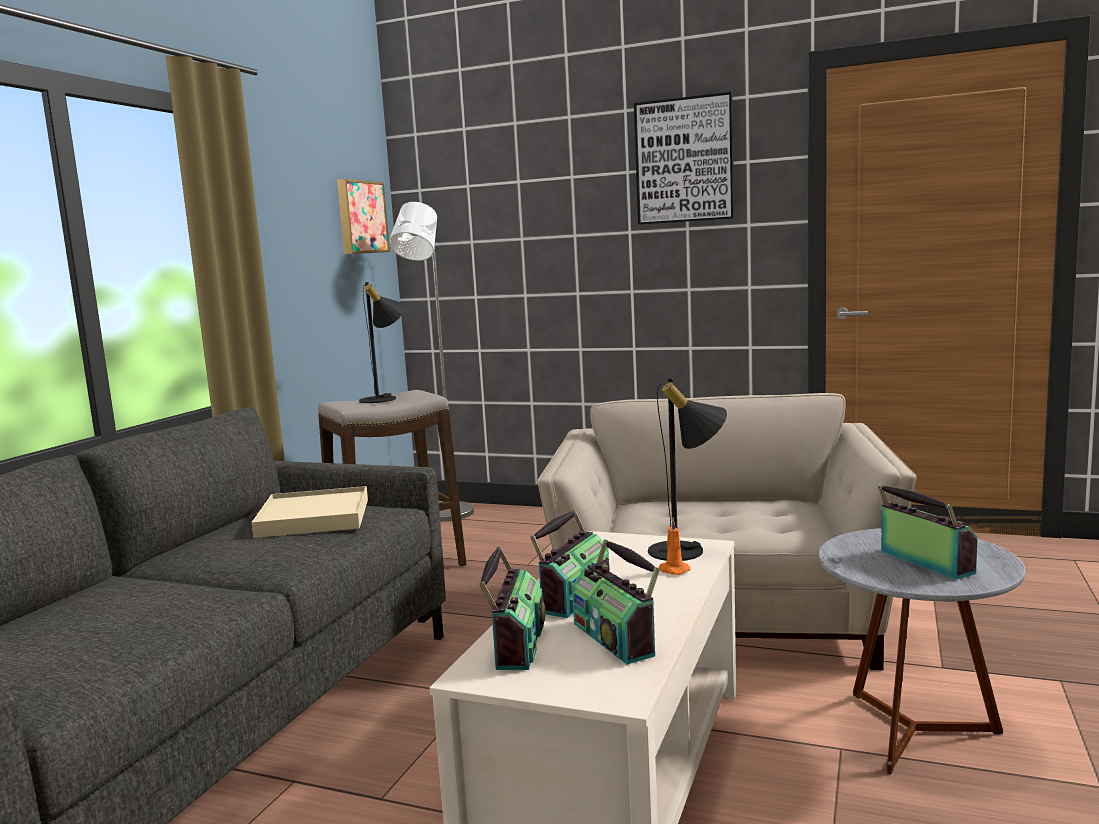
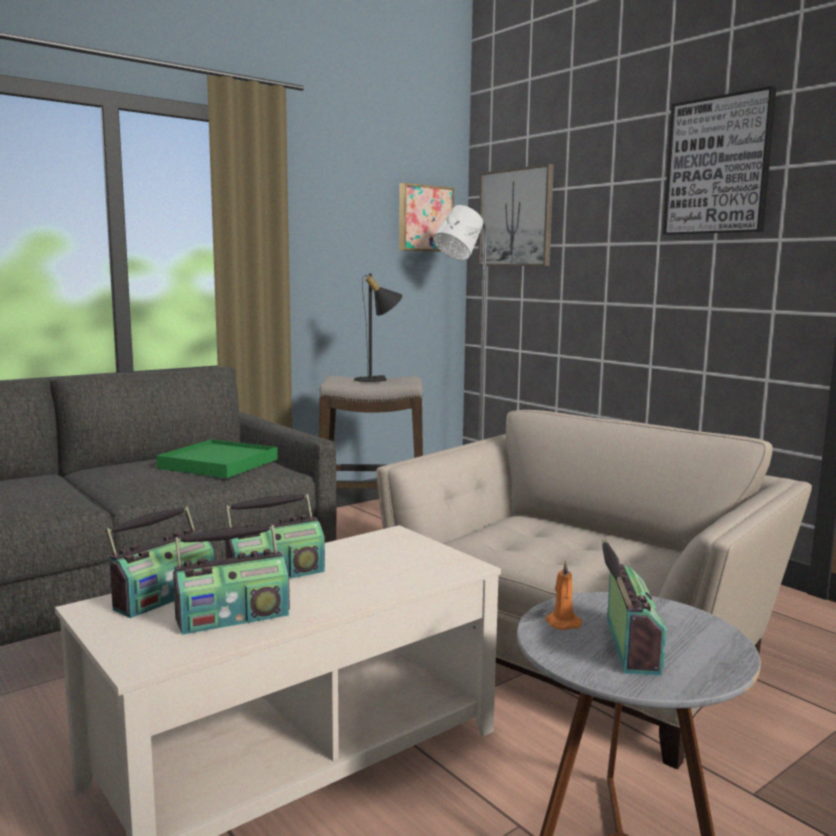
camera: 30 degrees right, 0 degrees up
beige tray [252,486,368,538] -> green tray [156,439,278,478]
radio [572,539,660,665] -> radio turned 120 degrees counterclockwise [173,525,290,635]
black table lamp [648,378,727,561] -> none
orange candle [659,518,690,575] -> orange candle moved to [545,560,582,630]
none -> picture [478,164,554,266]

